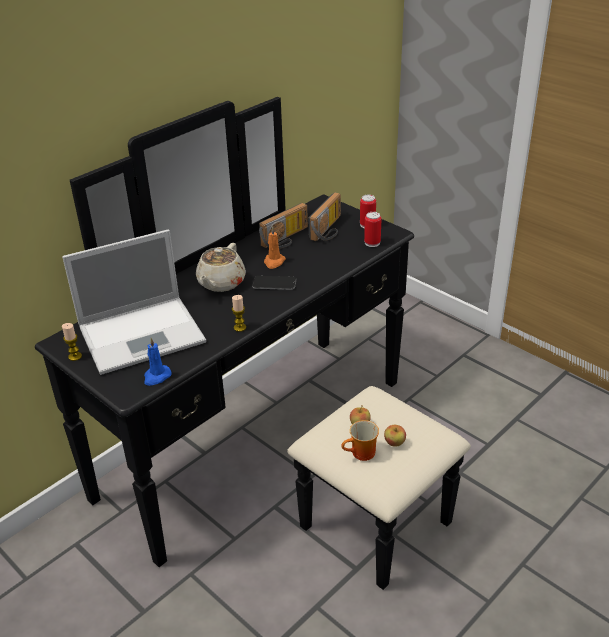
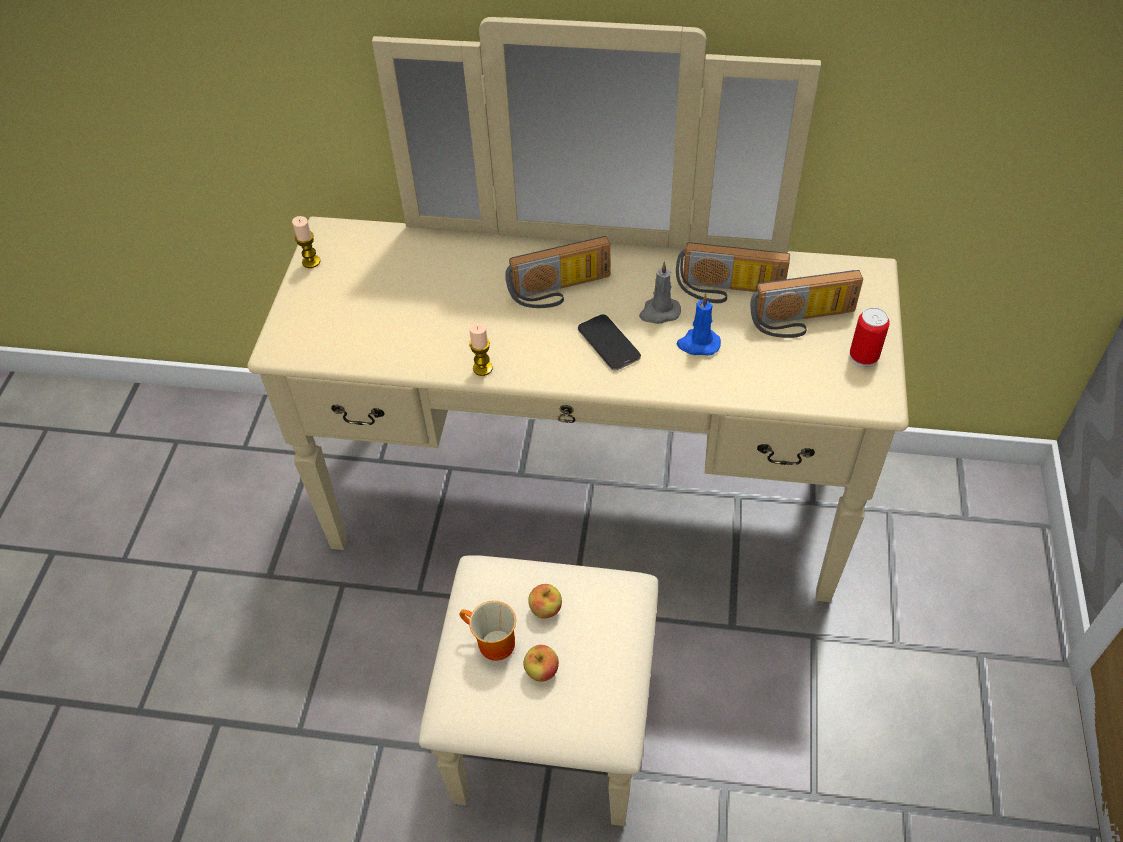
camera: 55 degrees right, 15 degrees up
black dresser [35,97,471,590] -> beige dresser [248,17,909,826]
laptop [62,229,206,375] -> none
blue candle [144,338,172,386] -> blue candle moved to [676,294,721,355]
beige teapot [196,243,246,292] -> radio [505,236,611,308]
orange candle [264,226,286,269] -> grey candle [639,262,681,324]
can [364,212,381,247] -> none

